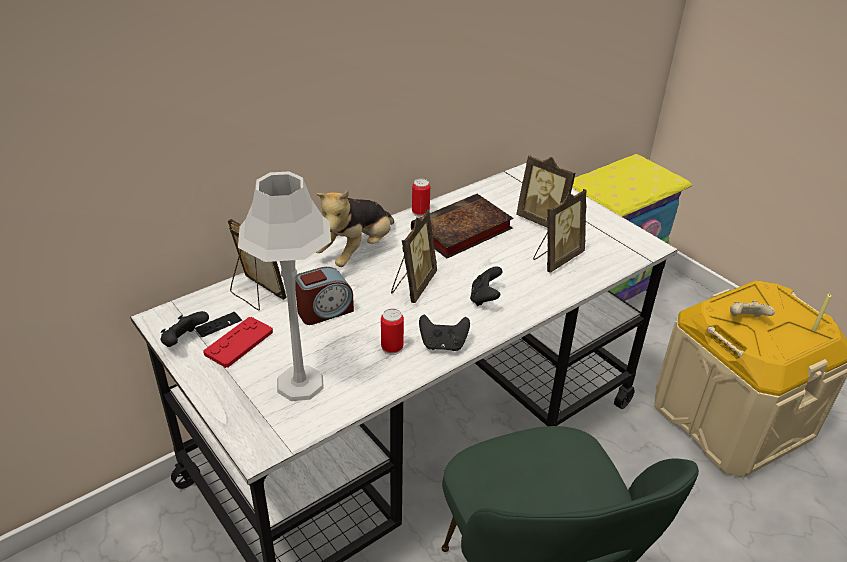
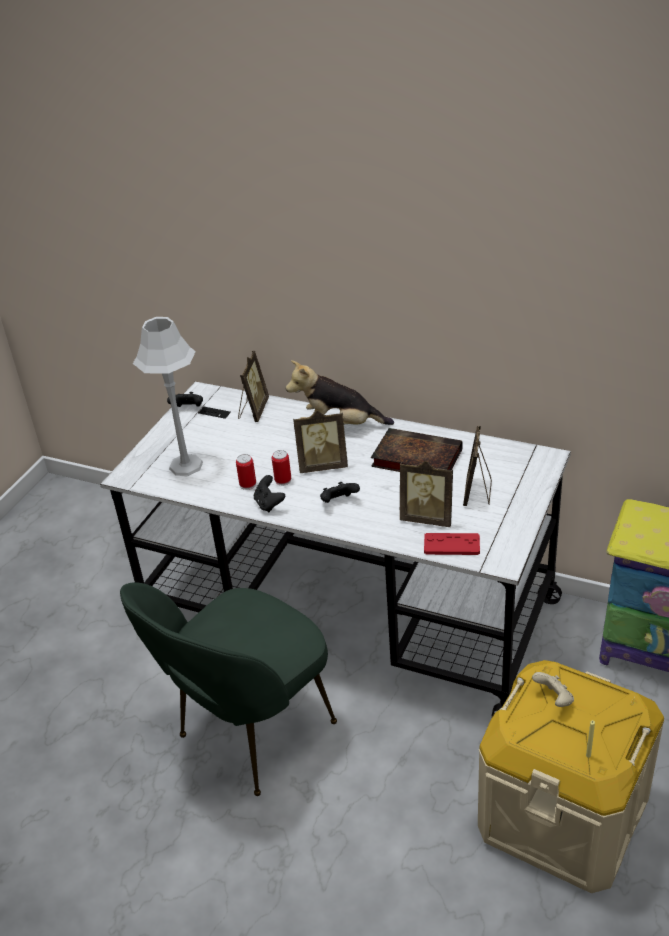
camera: 65 degrees right, 0 degrees up
red game controller [204,317,273,368] -> red game controller moved to [424,533,480,555]
alarm clock [295,267,354,325] -> none
can [412,179,430,217] -> can moved to [272,450,291,486]

